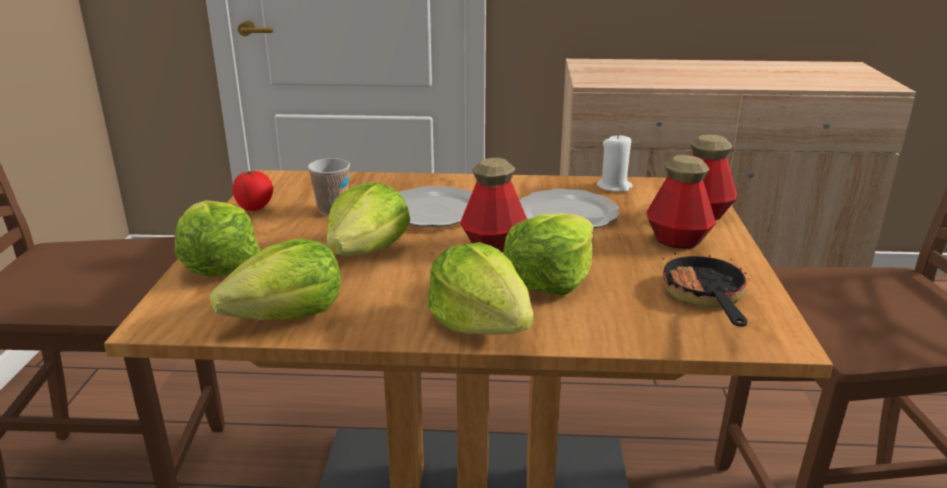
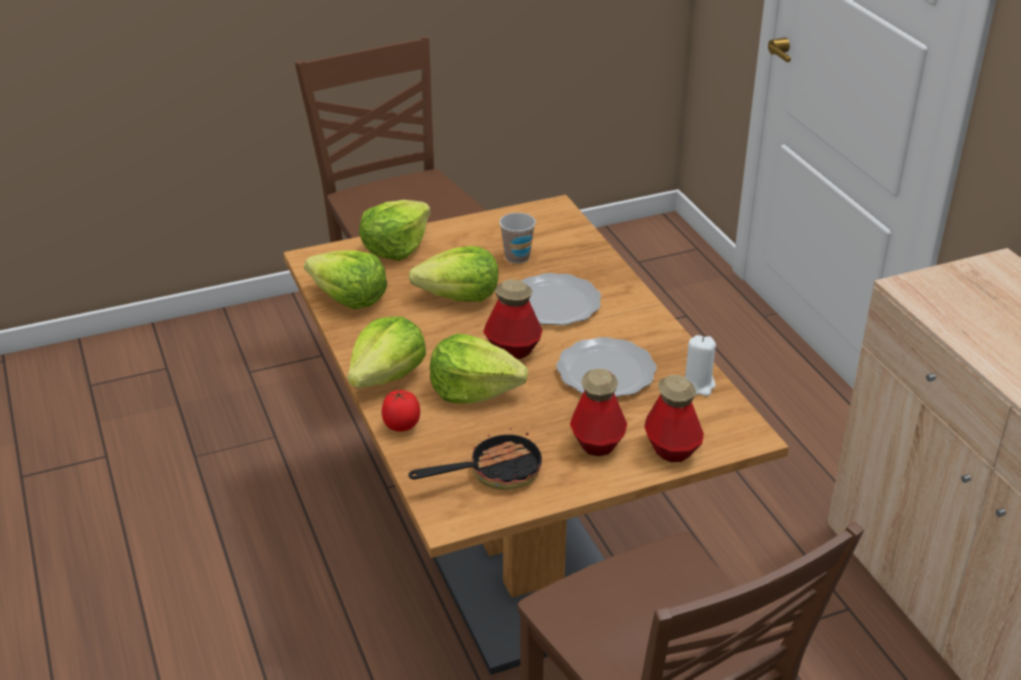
camera: 65 degrees right, 10 degrees up
tomato [233,170,273,211] -> tomato moved to [382,390,420,432]

